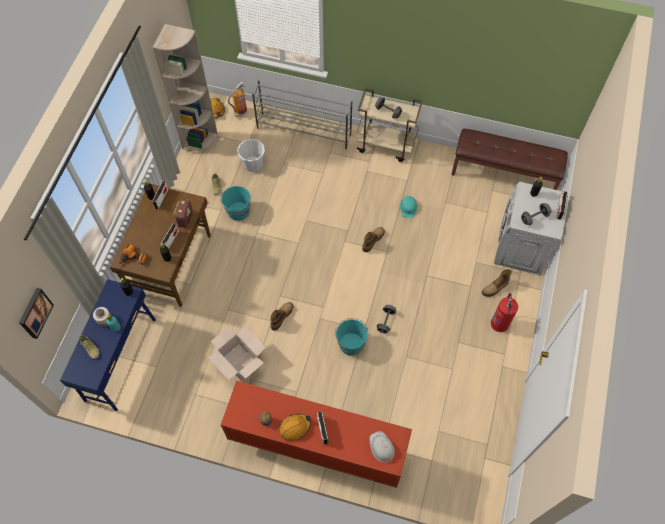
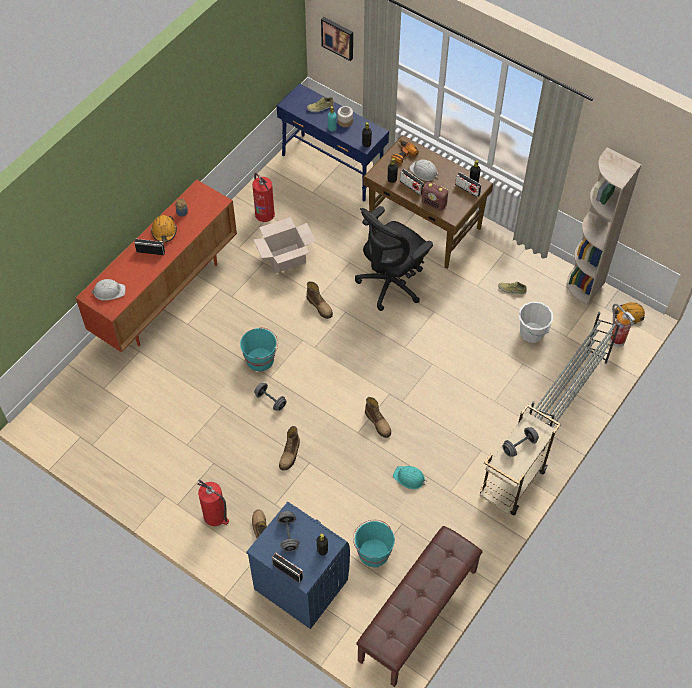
camera: 110 degrees right, 5 degrees down
turquoise bucket [220,186,251,221] -> turquoise bucket moved to [353,520,395,568]
white washing machine [494,182,569,276] -> blue washing machine [247,502,350,629]
none -> fire extinguisher [252,173,275,222]
none -> boot [279,426,300,471]
none -> black office chair [355,206,433,311]
none -> white hard hat [409,159,439,181]

